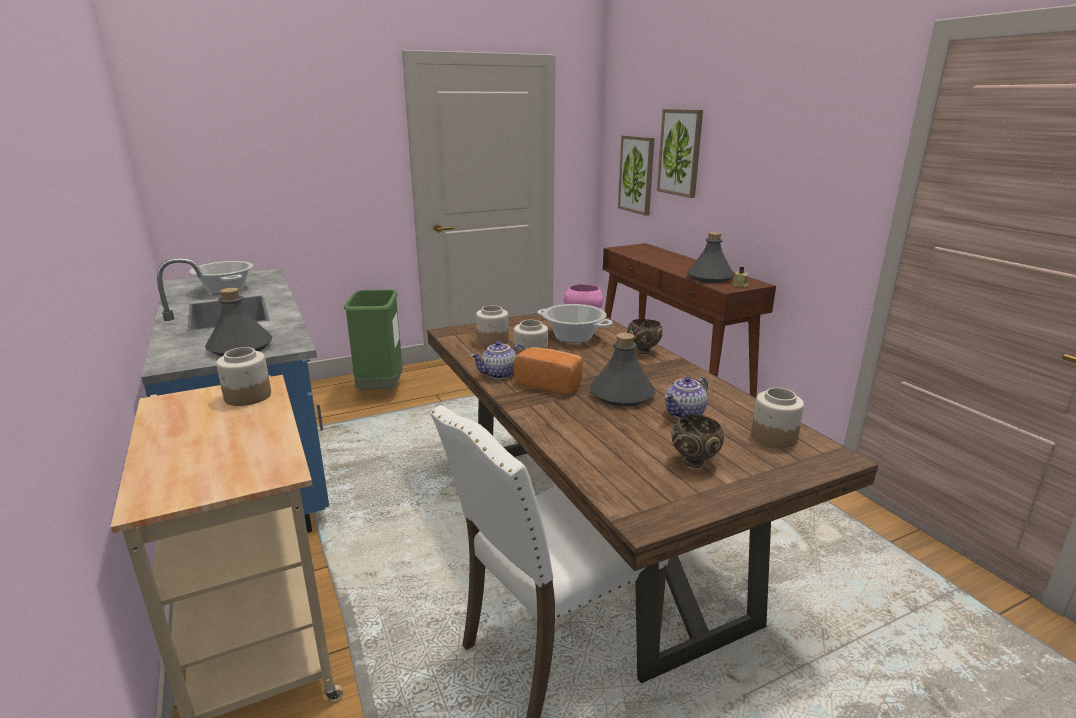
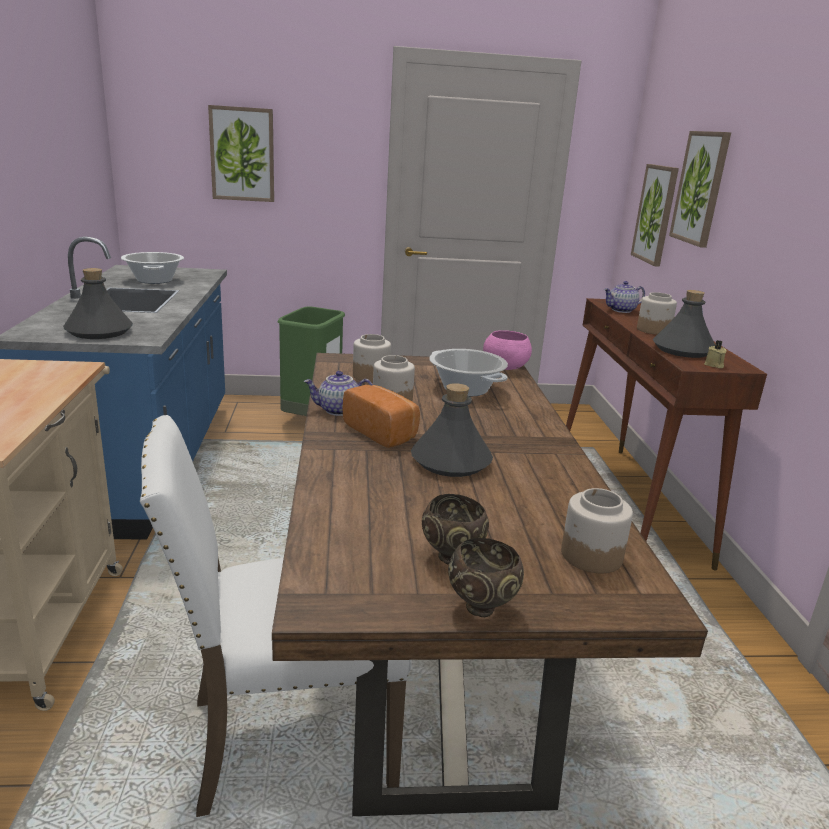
camera: 20 degrees right, 0 degrees up
jar [216,347,271,406] -> jar moved to [637,292,677,335]
brown bowl [627,319,663,354] -> brown bowl moved to [448,538,524,617]
teapot [665,376,708,418] -> teapot moved to [604,281,645,313]
none -> picture [208,105,274,202]

